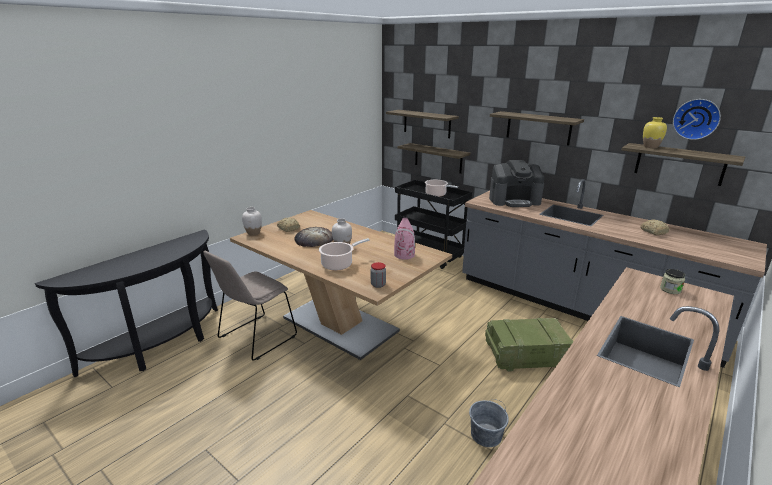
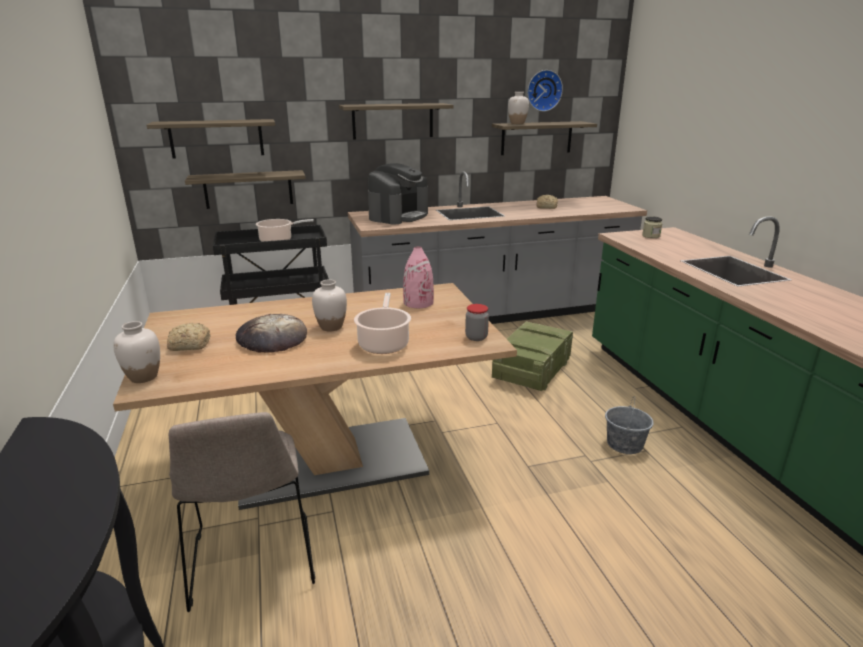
camera: 55 degrees left, 0 degrees up
yellow vase [643,117,667,148] -> white vase [508,92,529,124]

